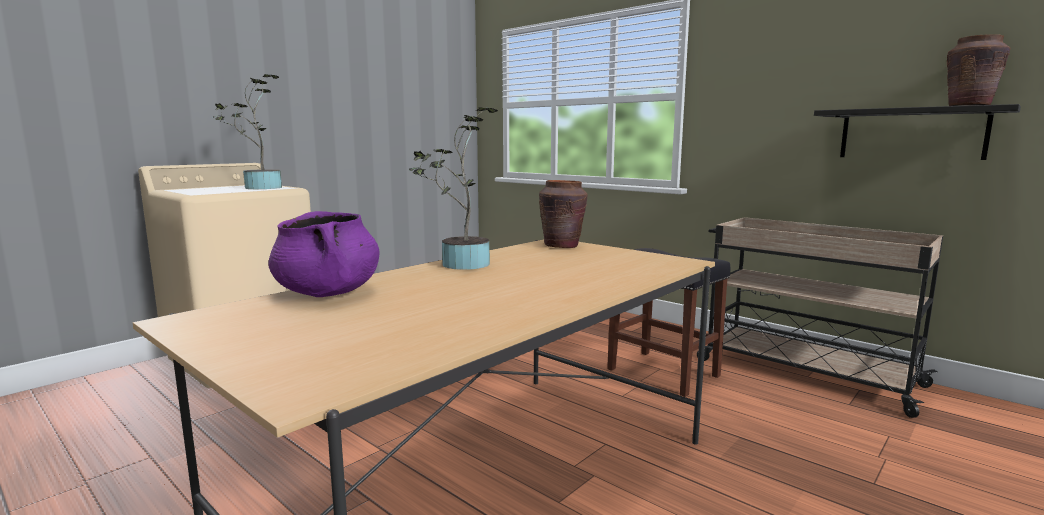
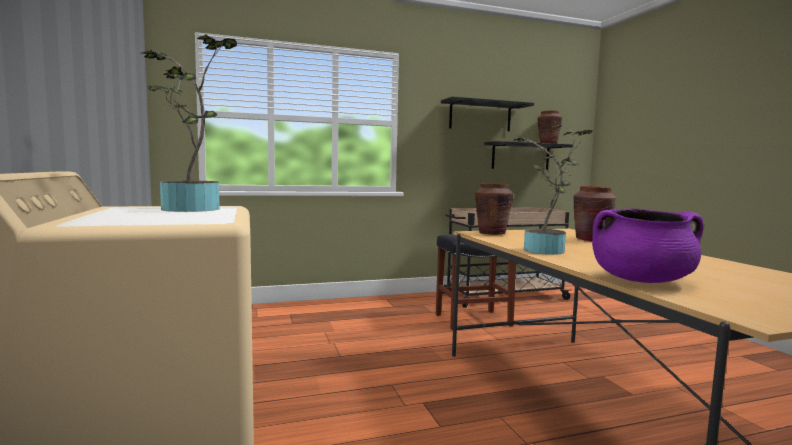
camera: 60 degrees left, 5 degrees down
none -> black shelf [441,97,534,132]
none -> brown vase [574,186,616,242]

